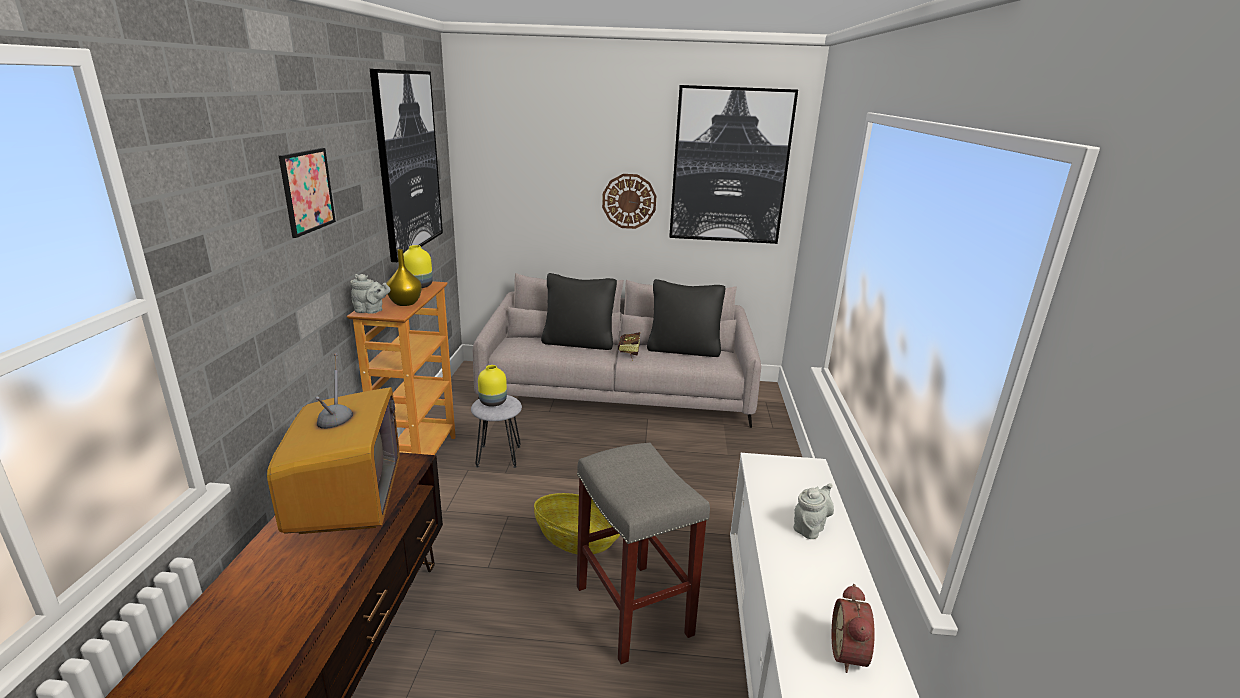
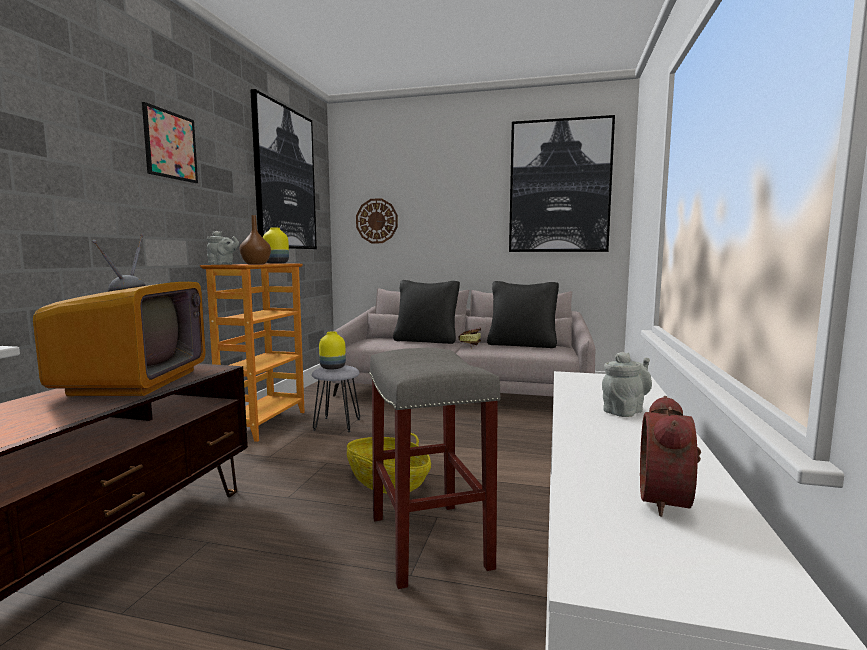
camera: 10 degrees right, 15 degrees down
yellow vase [386,249,422,306] -> brown vase [239,215,271,264]
wall clock [602,174,656,229] -> wall clock moved to [356,198,398,243]

